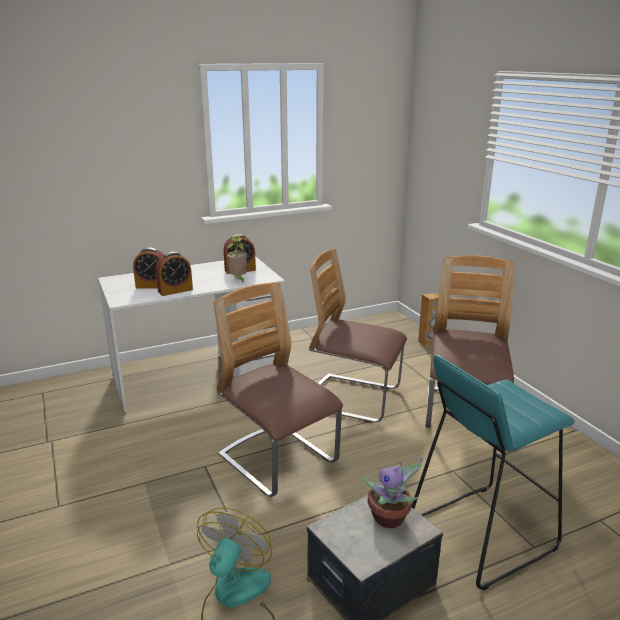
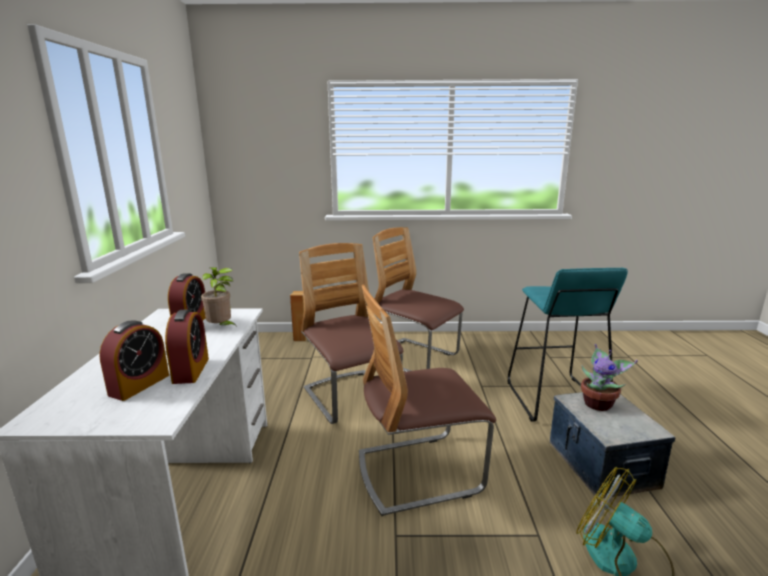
camera: 65 degrees left, 5 degrees down
chair [309,249,407,423] -> chair turned 105 degrees clockwise [299,243,403,424]

